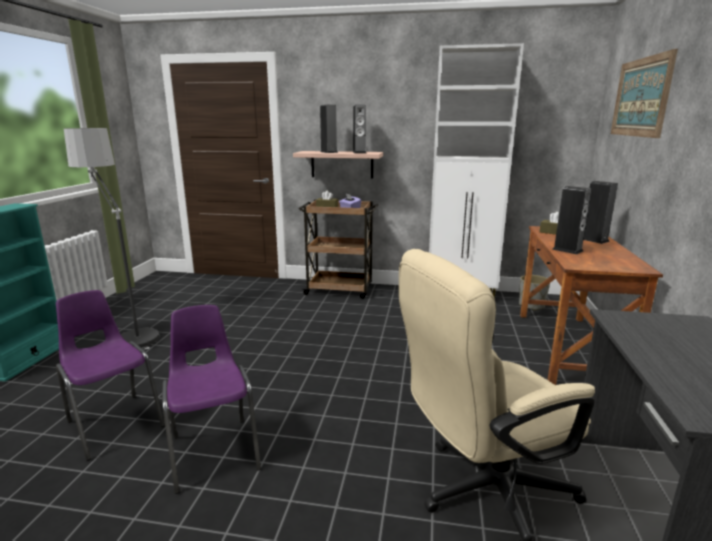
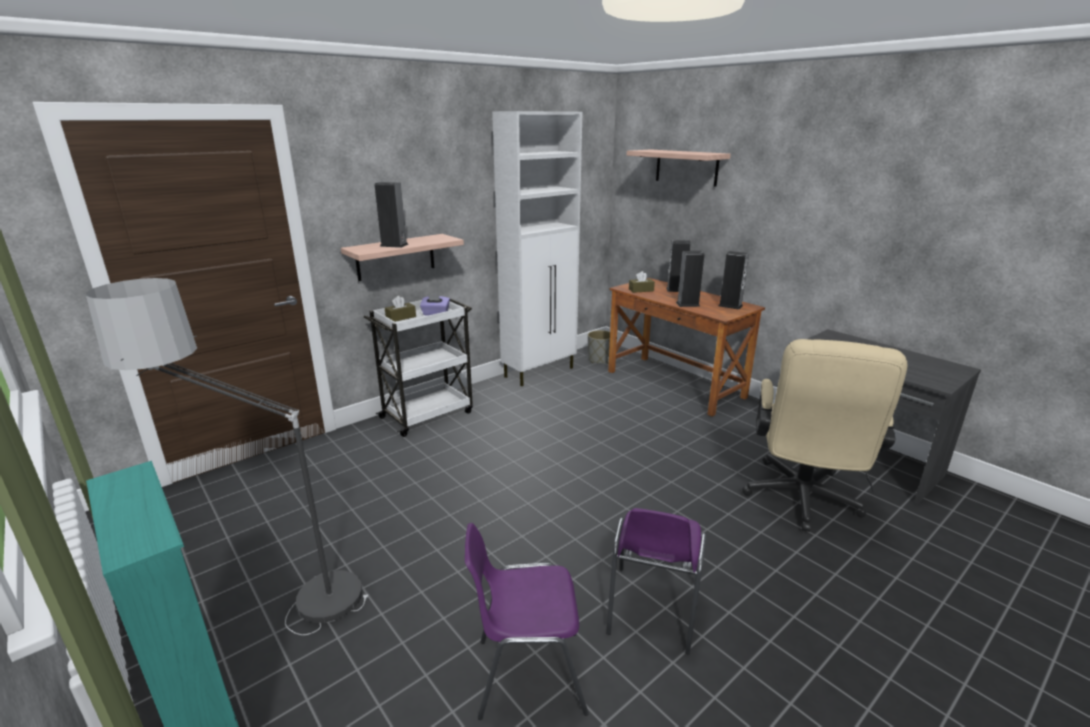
camera: 50 degrees left, 5 degrees up
purple chair [162,305,261,494] -> purple chair turned 90 degrees counterclockwise [606,508,706,655]
brown cart [299,200,378,299] -> white cart [364,299,473,437]
speaker [353,104,366,153] -> speaker moved to [718,251,749,310]
picture [611,49,678,138] -> shelf [627,149,731,187]

